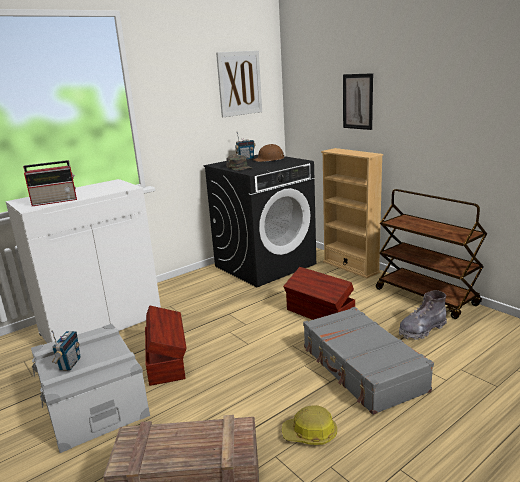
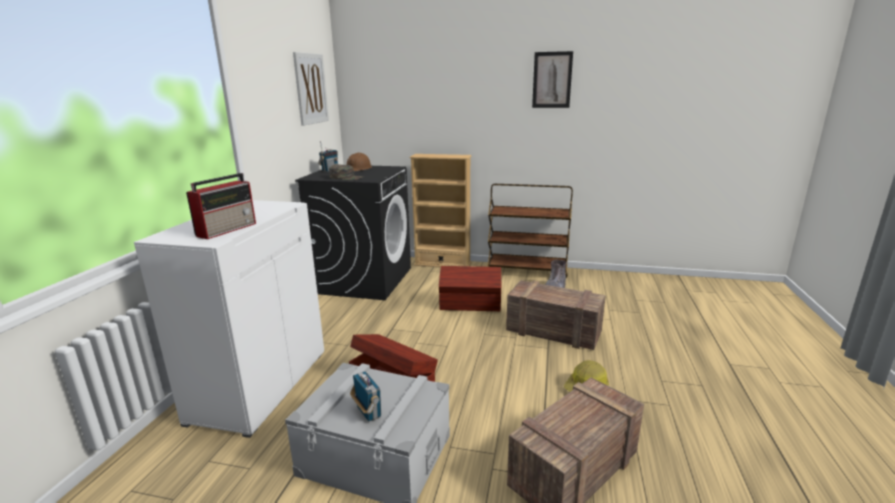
camera: 40 degrees left, 0 degrees up
grey suitcase [303,307,434,415] -> crate [506,280,606,350]
picture [343,73,373,130] -> picture moved to [532,51,573,108]

